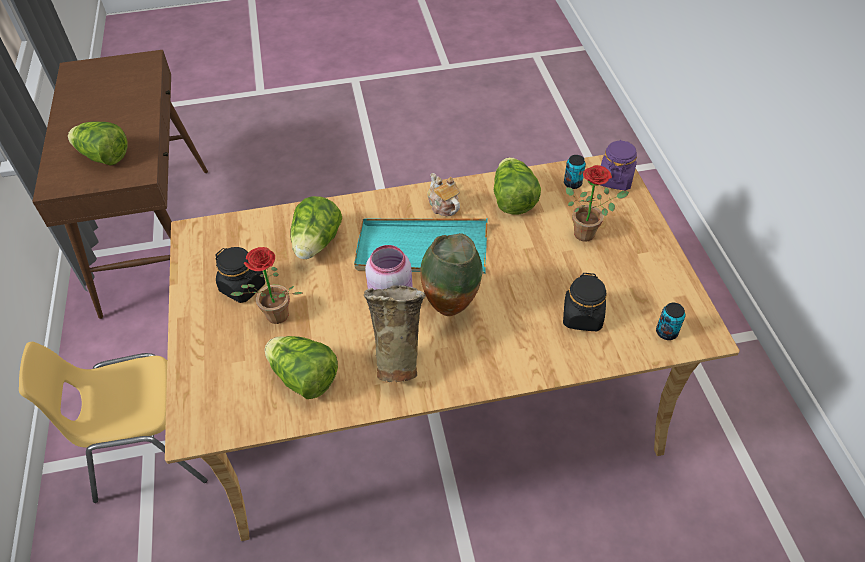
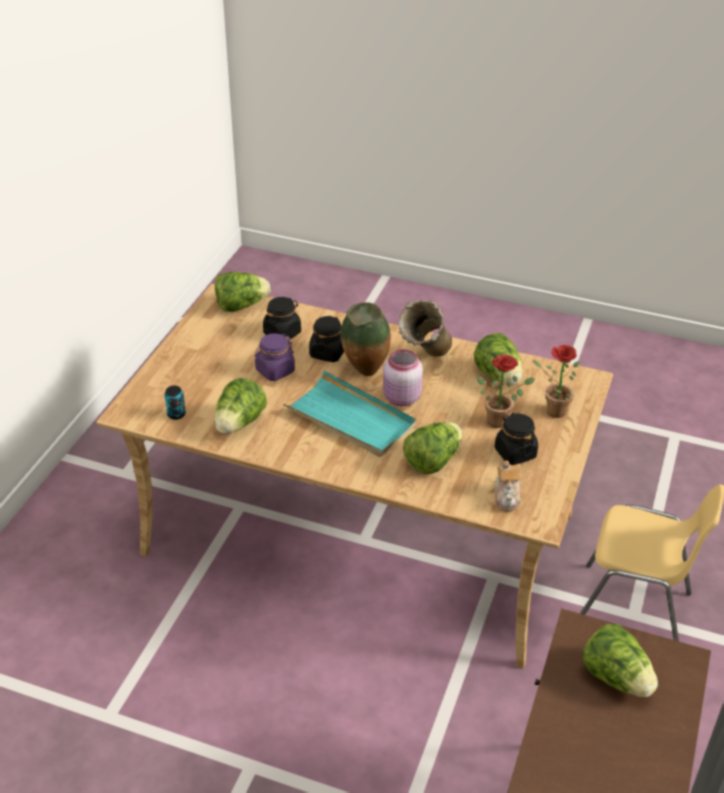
camera: 150 degrees left, 10 degrees down
teapot [428,173,460,216] -> teapot moved to [495,461,522,511]
potted plant [566,165,629,242] -> potted plant moved to [532,345,579,418]
purple jar [601,140,637,190] -> purple jar moved to [255,333,295,381]
can [656,303,685,340] -> lettuce [215,272,270,312]
none -> black jar [309,316,344,362]

